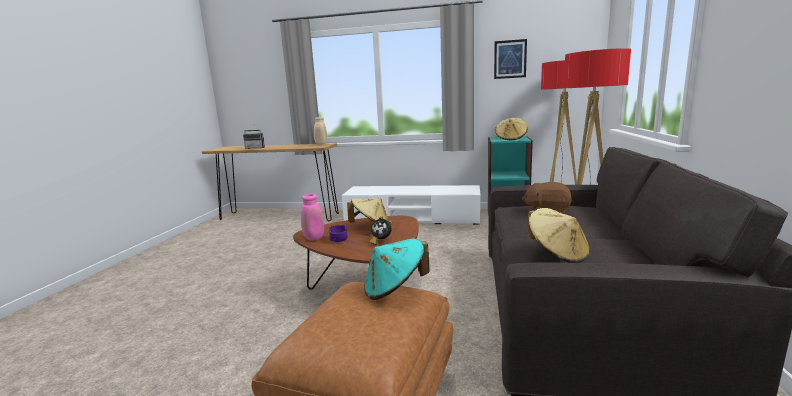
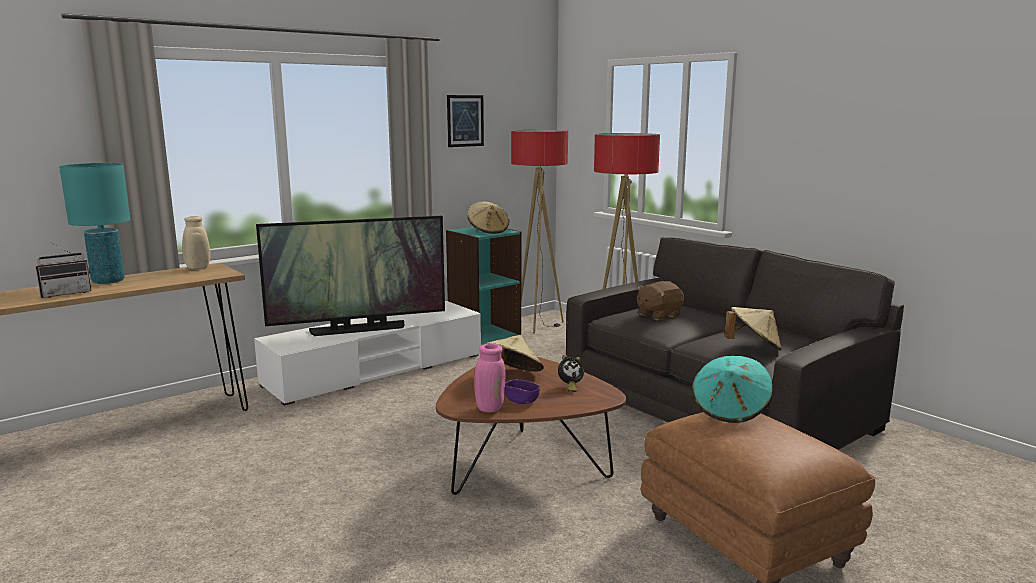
camera: 50 degrees left, 0 degrees up
none -> turquoise table lamp [59,163,130,284]
none -> television [256,216,445,336]

